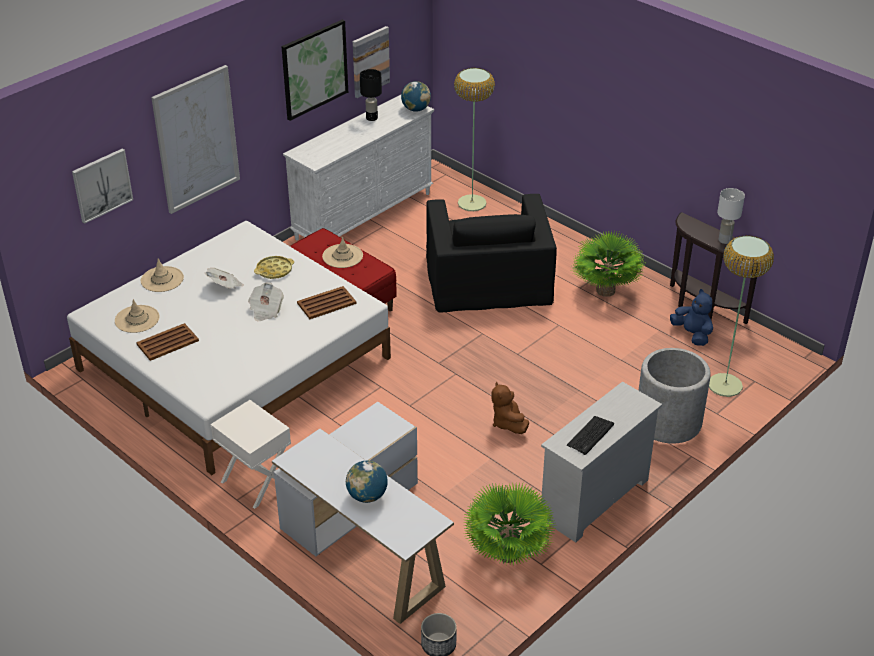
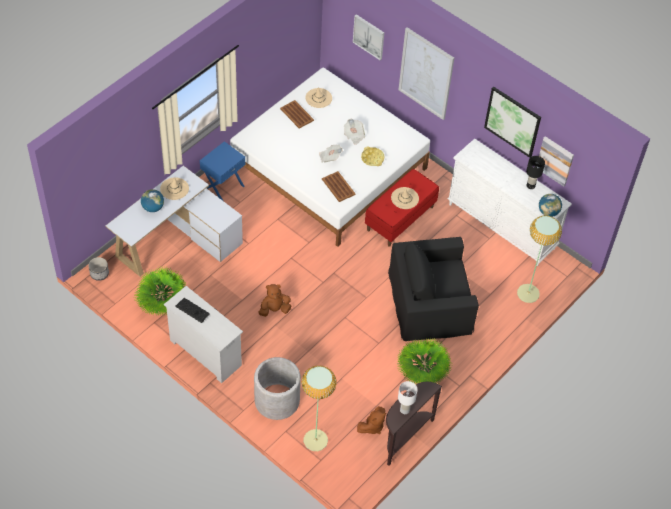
camera: 85 degrees right, 15 degrees up
beige hat [141,258,184,292] -> beige hat moved to [160,177,189,200]
white nightstand [210,400,291,509] -> blue nightstand [200,141,246,201]
blue plush toy [670,289,713,346] -> brown plush toy [357,406,386,434]

